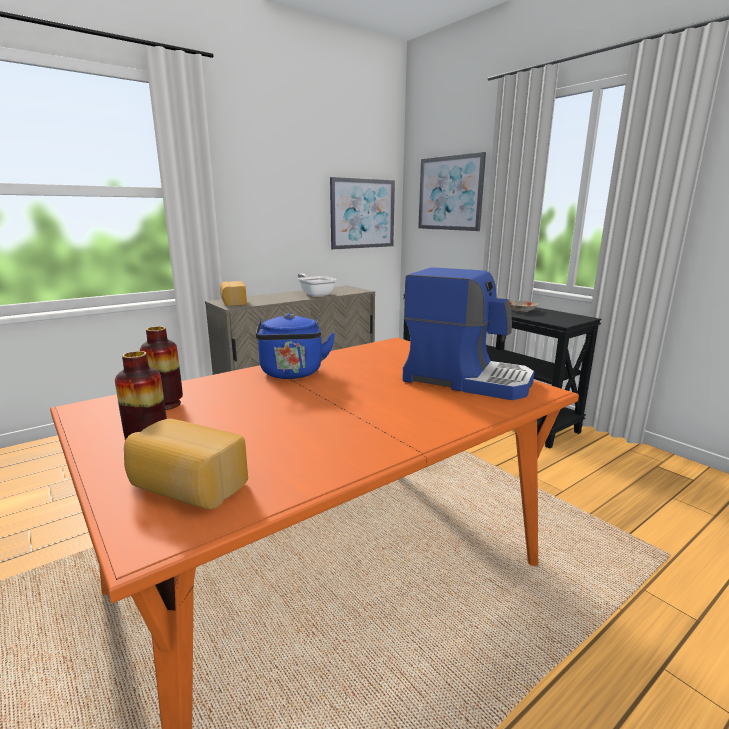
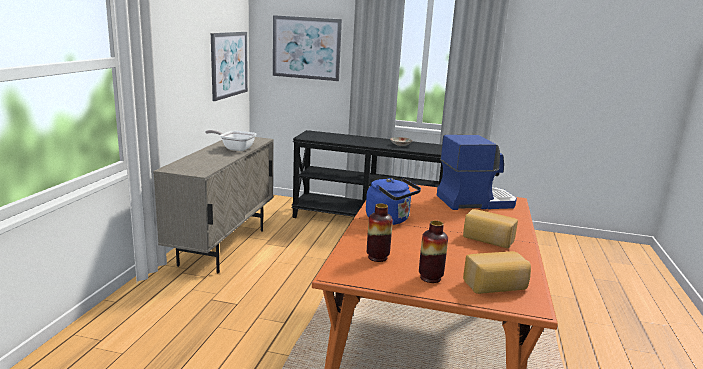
camera: 40 degrees left, 0 degrees up
bread [220,281,247,306] -> bread moved to [463,209,518,248]

